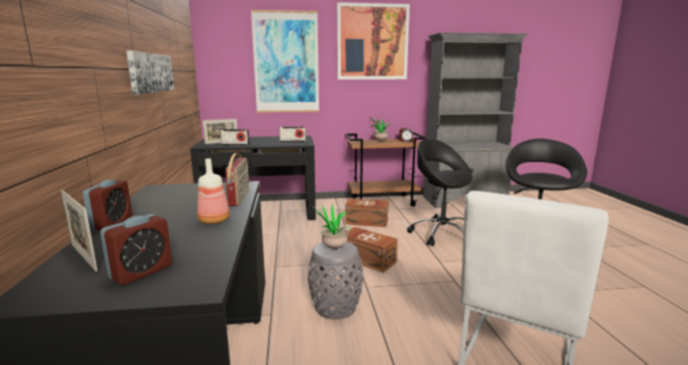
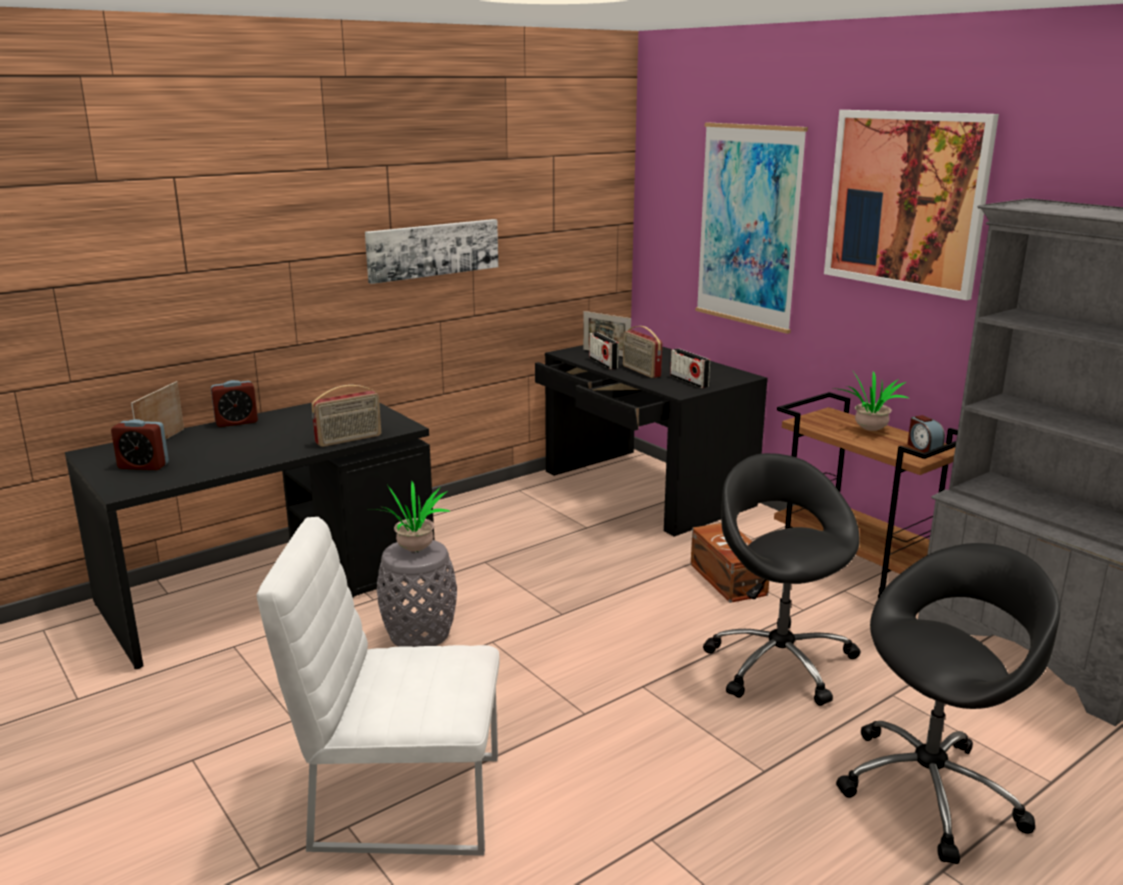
camera: 60 degrees right, 5 degrees up
bottle [197,158,230,224] -> none
brown storage box [347,227,398,273] -> none
black office chair [407,138,473,246] -> black office chair turned 45 degrees counterclockwise [703,453,861,706]
none -> radio [623,326,662,378]

